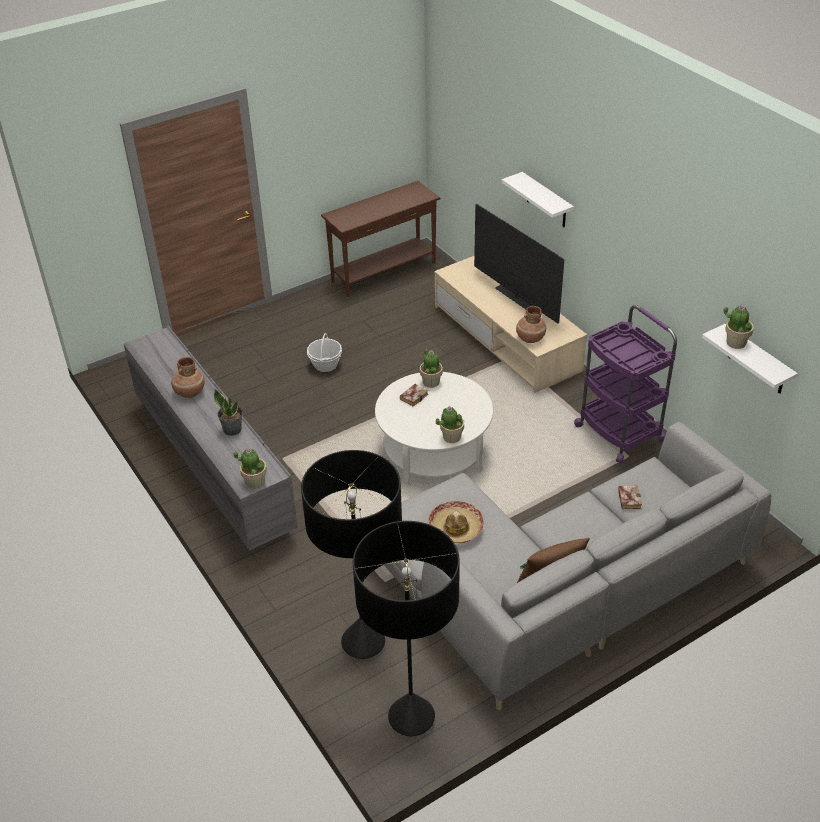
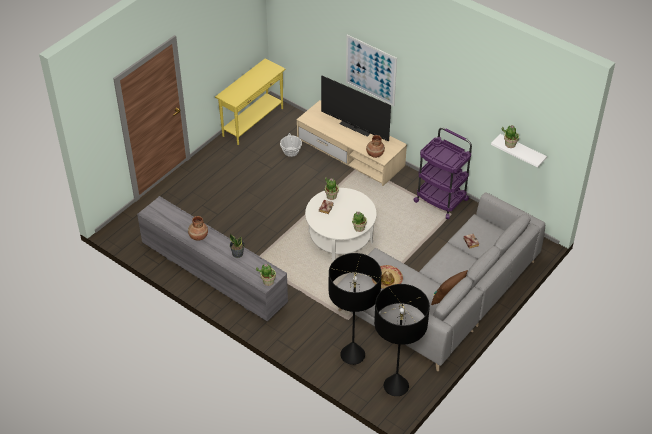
camera: 20 degrees left, 5 degrees up
basket [307,333,342,372] -> basket moved to [280,133,302,157]
brown console table [321,181,441,297] -> yellow console table [215,59,286,145]
white shelf [502,172,574,227] -> picture [346,35,397,106]

